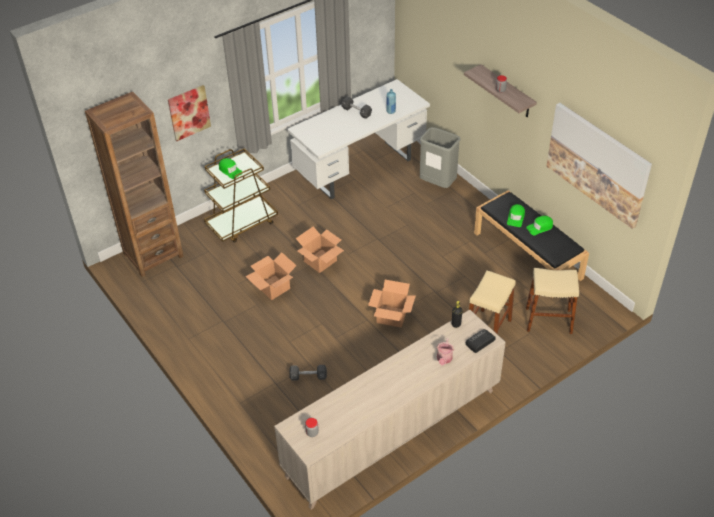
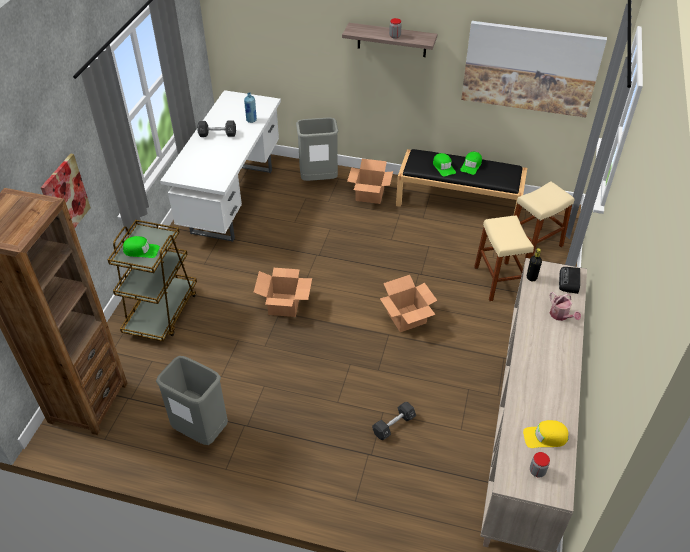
camera: 40 degrees left, 0 degrees up
cardboard box [245,252,297,300] -> cardboard box moved to [347,159,393,204]
none -> grey trash can [156,356,228,445]
none -> yellow cap [523,420,568,448]

